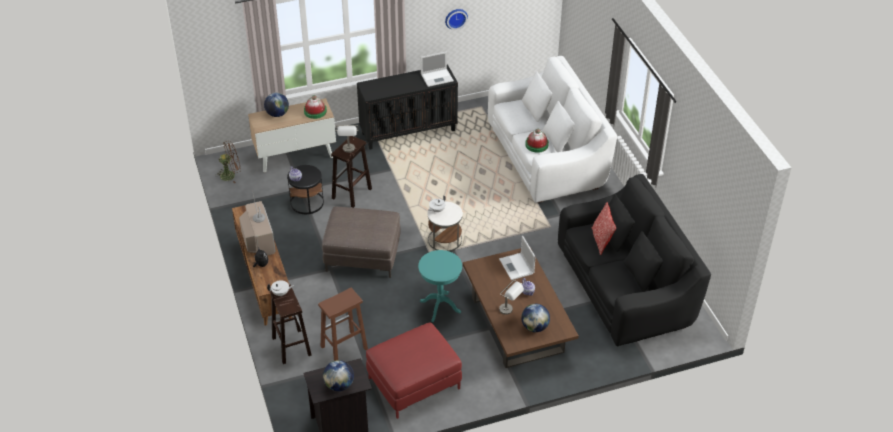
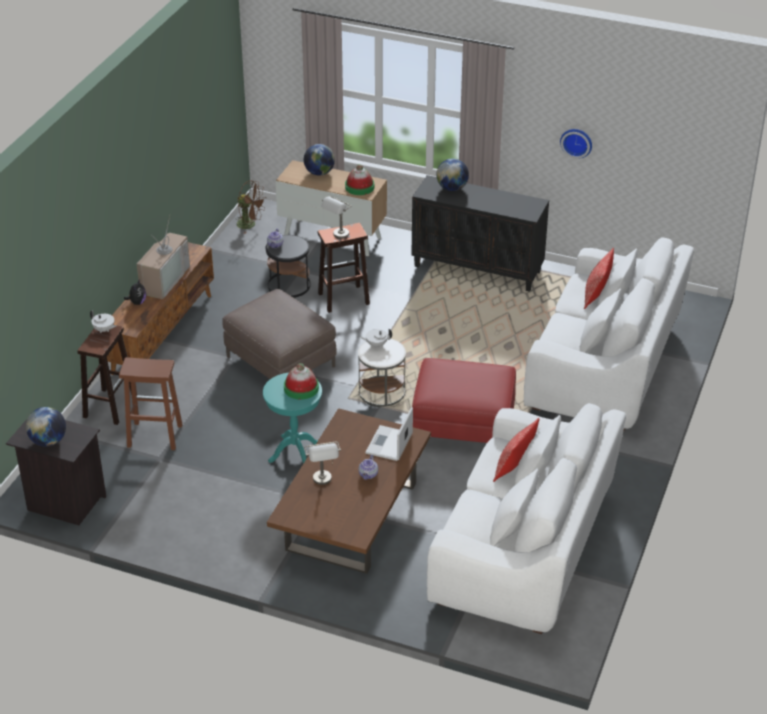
camera: 40 degrees right, 5 degrees down
red ottoman [366,323,462,419] -> red ottoman moved to [412,358,516,443]
laptop [421,51,454,87] -> none
globe [521,304,550,332] -> globe moved to [436,158,469,191]
hat [525,129,549,153] -> hat moved to [284,363,319,400]
black sofa [558,174,711,347] -> white sofa [427,403,626,634]
none -> pillow [584,248,614,309]

